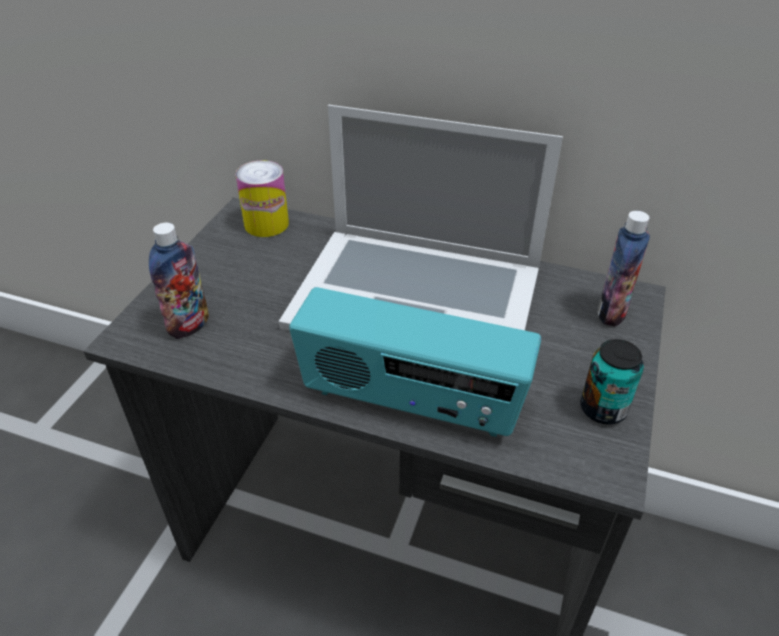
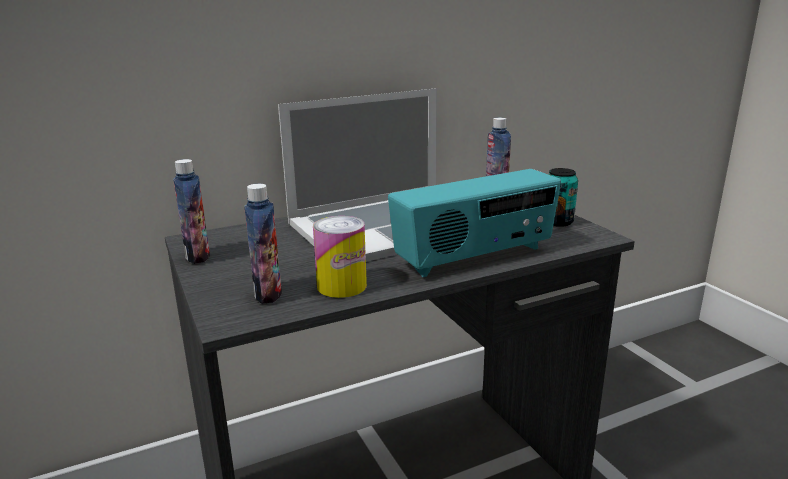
camera: 45 degrees left, 20 degrees down
can [236,160,289,237] -> can moved to [313,216,367,298]
none -> bottle [173,159,210,264]

